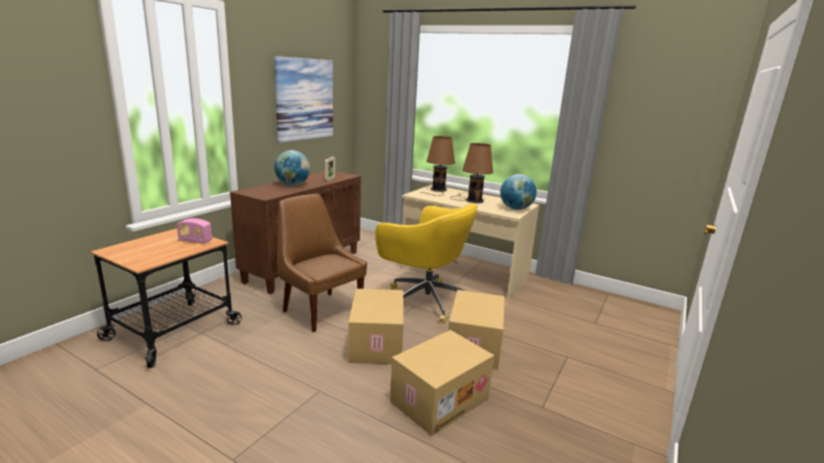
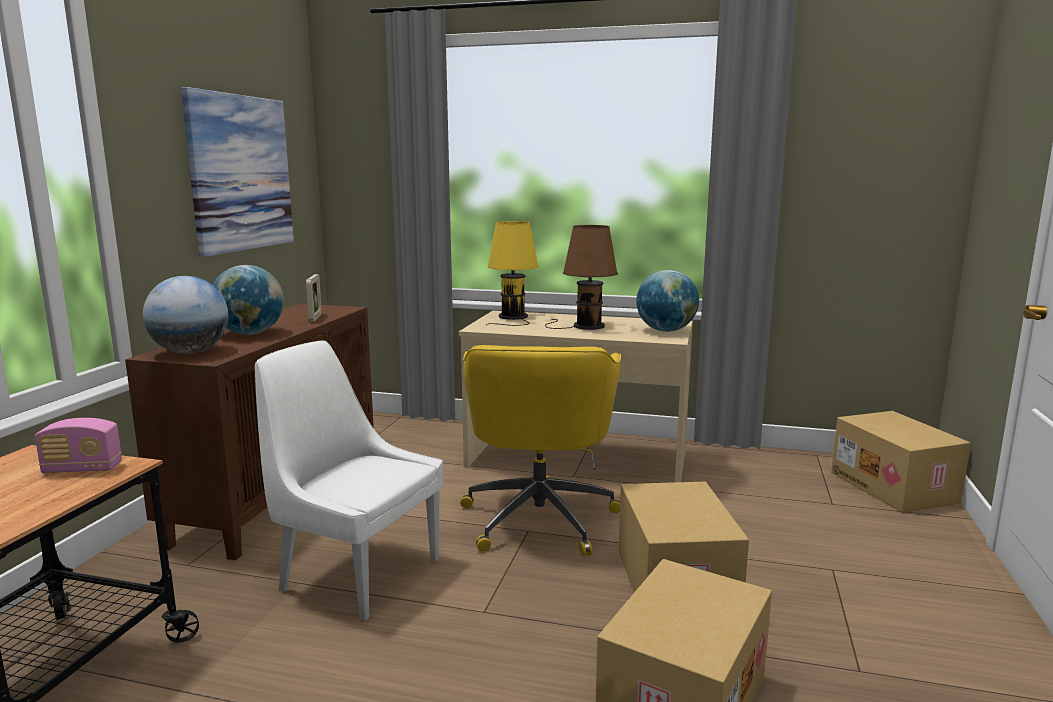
camera: 15 degrees left, 5 degrees down
brown chair [277,194,367,332] -> white chair [255,340,443,620]
cardboard box [348,289,404,364] -> cardboard box moved to [831,411,971,513]
yellow office chair [375,203,477,323] -> yellow office chair turned 75 degrees clockwise [460,345,621,556]
brown table lamp [420,136,455,196] -> yellow table lamp [486,221,539,326]
none -> globe [143,276,228,354]

